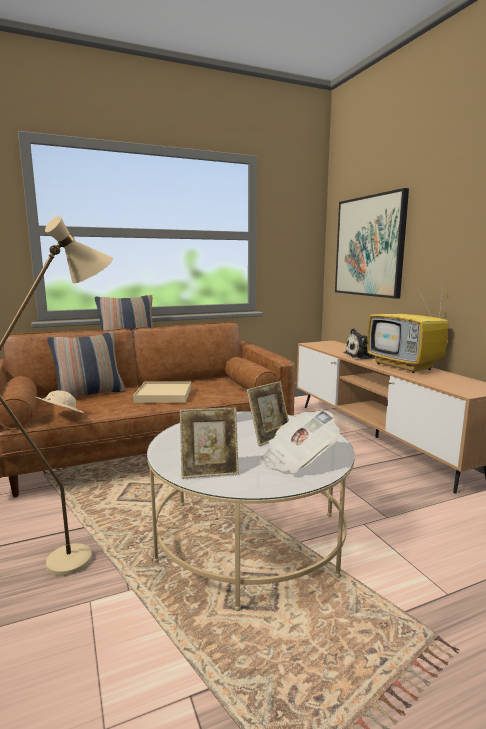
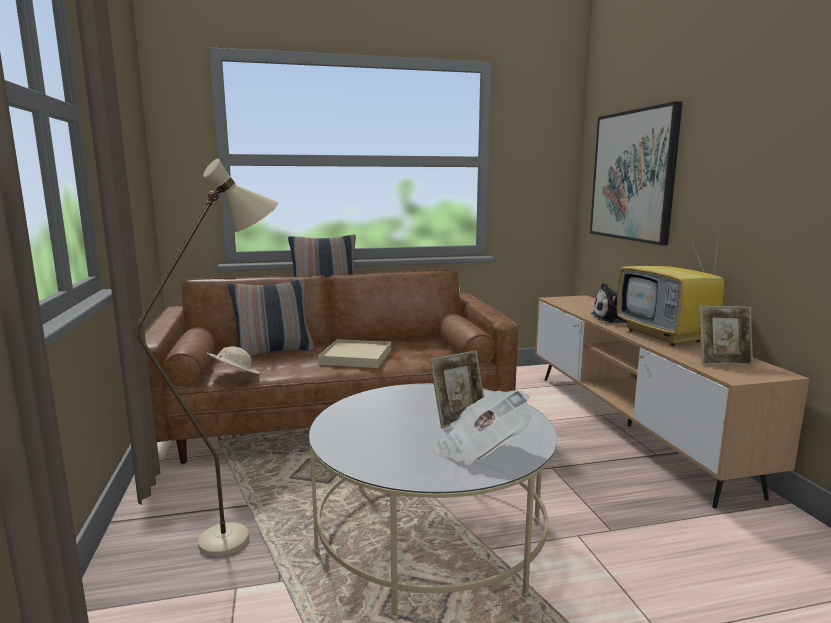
camera: 10 degrees right, 0 degrees up
picture frame [180,408,239,479] -> picture frame moved to [700,306,753,365]

